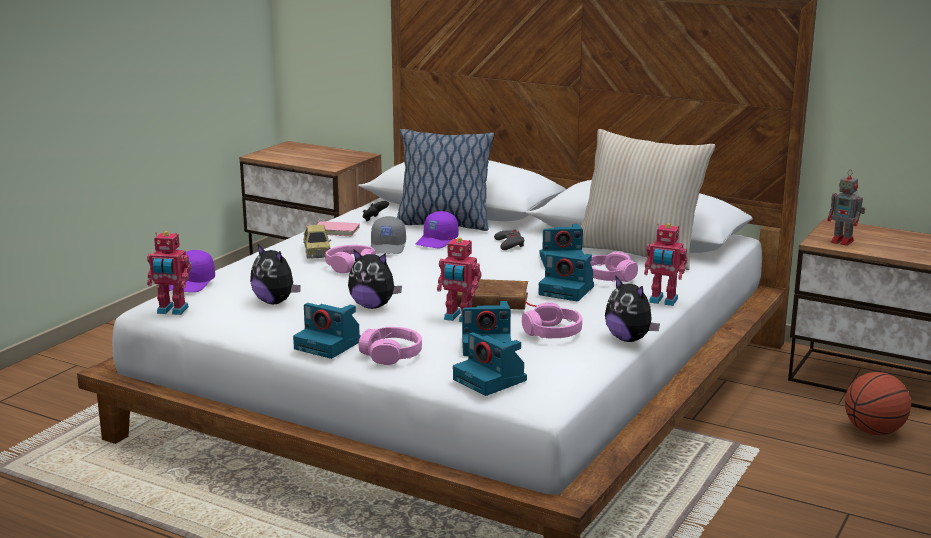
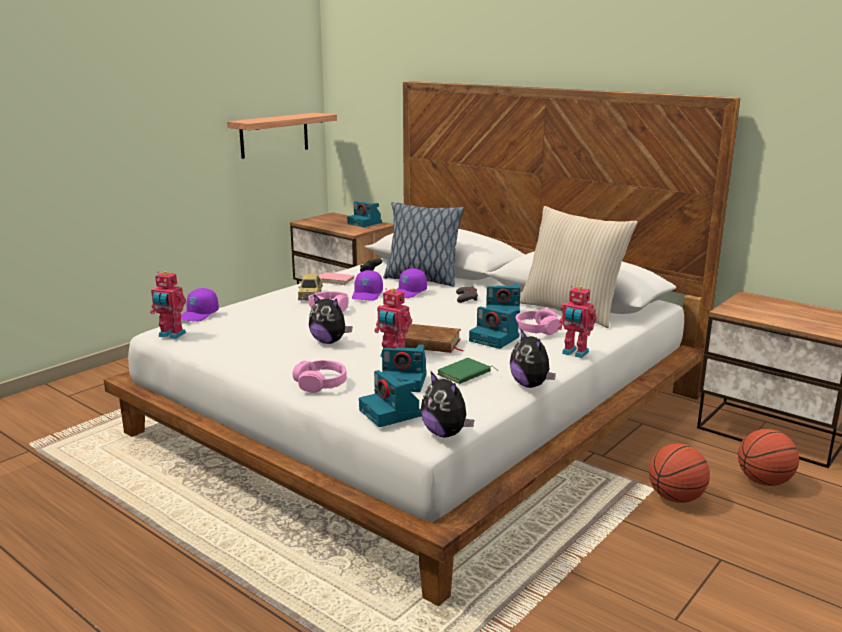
camera: 10 degrees right, 0 degrees up
plush toy [250,243,301,304] -> plush toy moved to [421,372,474,437]
camera [293,303,361,359] -> camera moved to [347,201,382,227]
grey cap [371,216,406,254] -> purple cap [352,270,383,301]
pink headphones [522,302,582,339] -> green book [438,358,498,384]
toy robot [827,170,865,246] -> none
none -> shelf [227,113,337,159]
none -> basketball [649,444,710,503]

